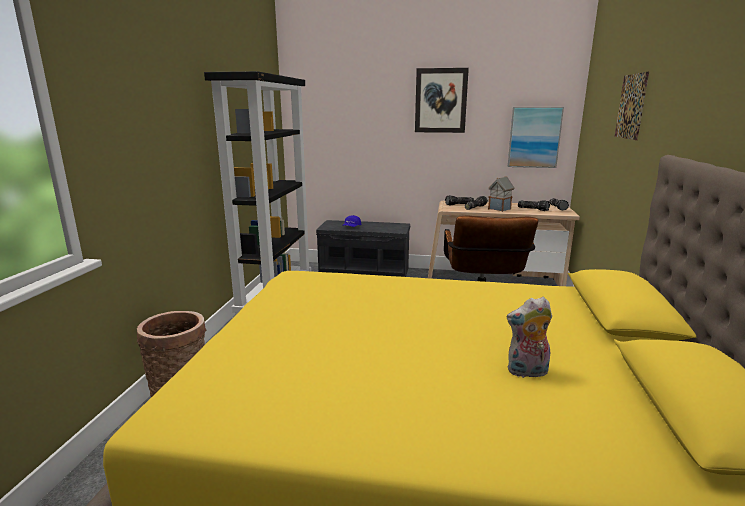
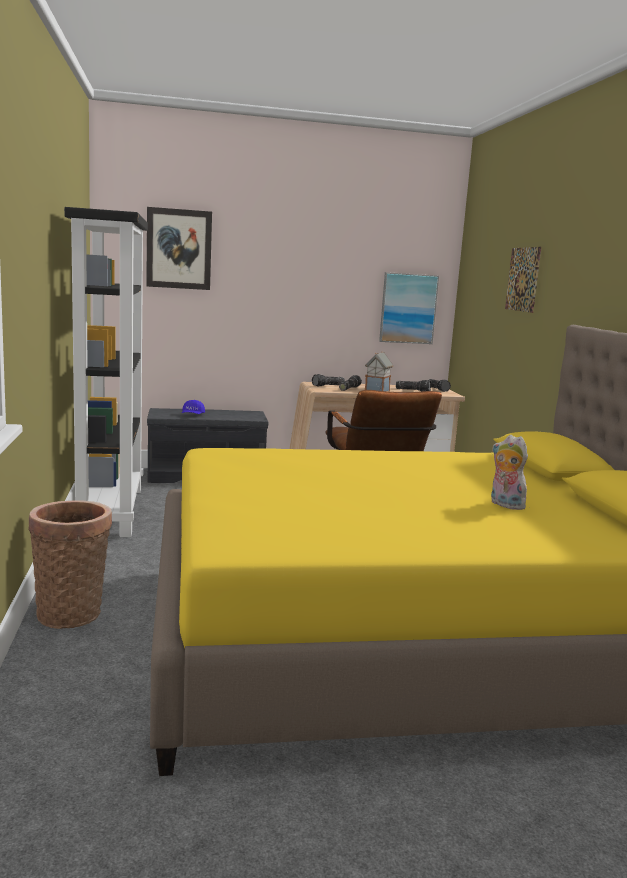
camera: 20 degrees left, 5 degrees down
picture [415,68,469,133] -> picture moved to [146,207,212,290]
plush toy [507,297,552,378] -> plush toy turned 75 degrees clockwise [491,435,528,510]

